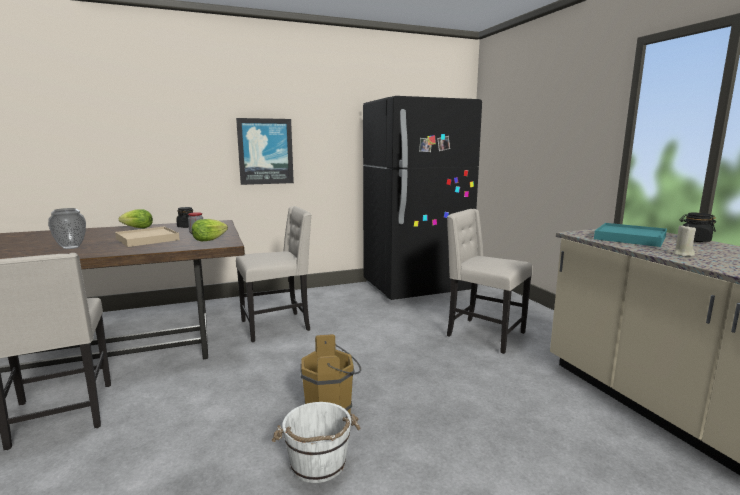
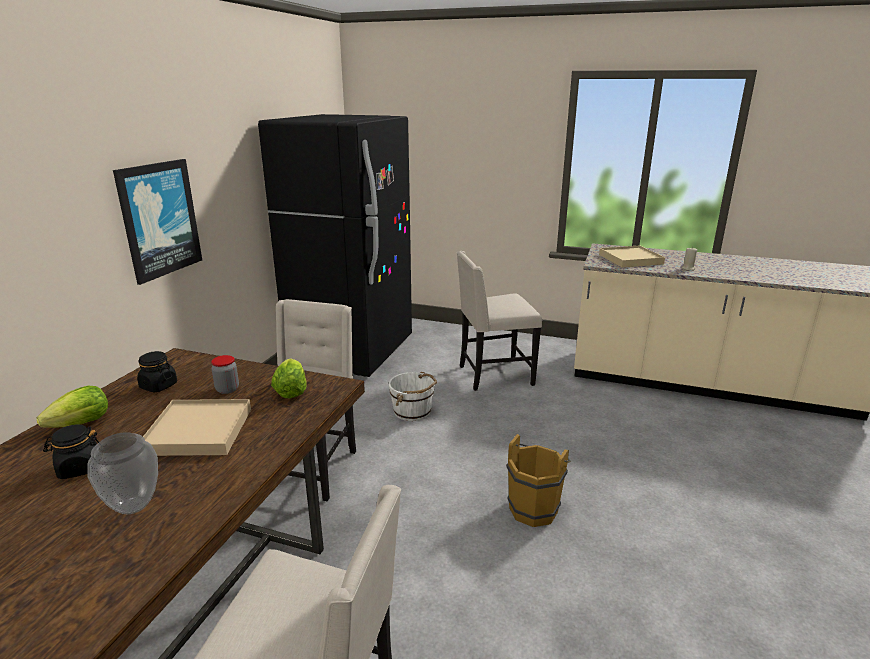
camera: 50 degrees left, 10 degrees up
white bucket [272,402,361,483] -> white bucket moved to [389,372,437,421]
turquoise tray [594,223,667,247] -> beige tray [599,245,665,267]
black jar [680,213,716,242] -> black jar moved to [43,424,99,479]

